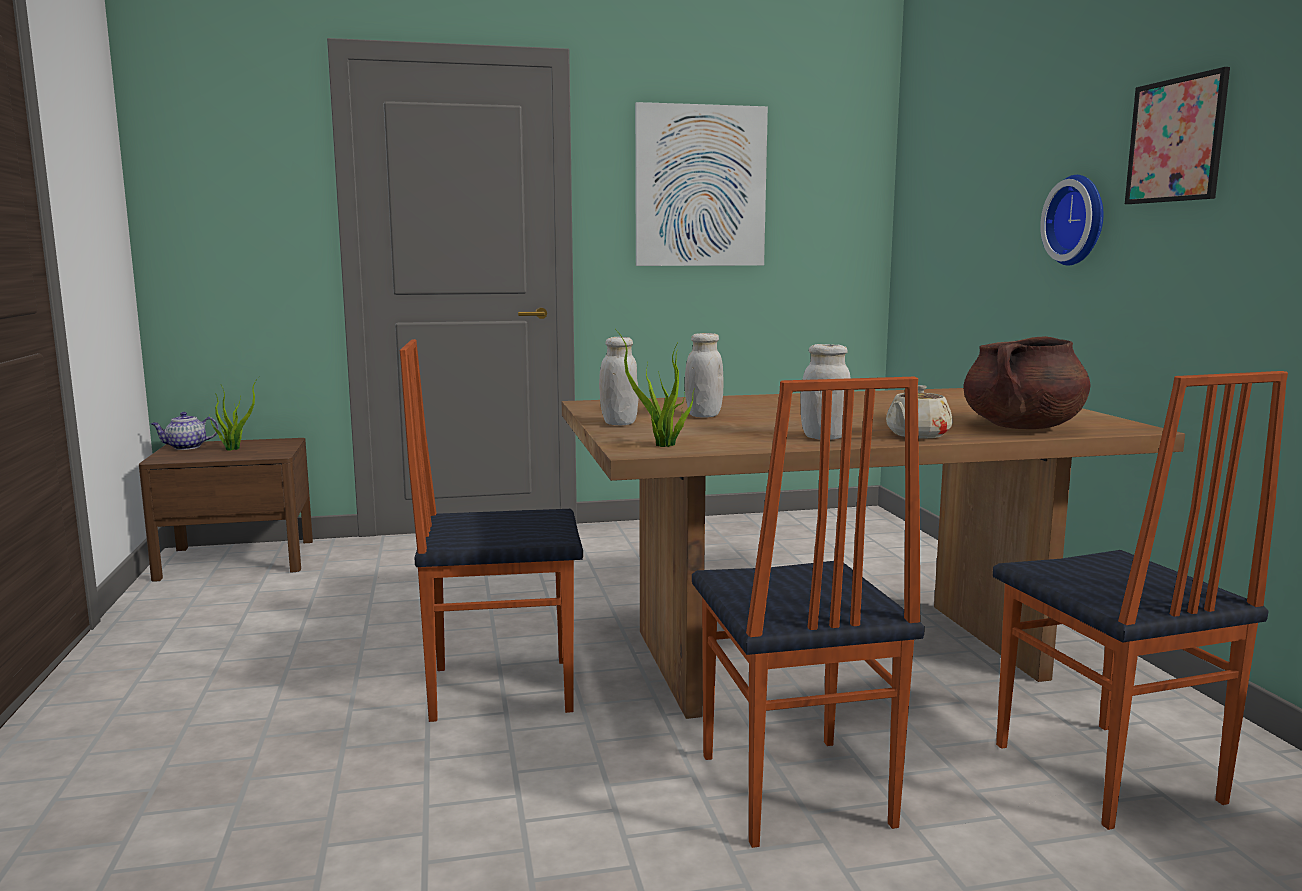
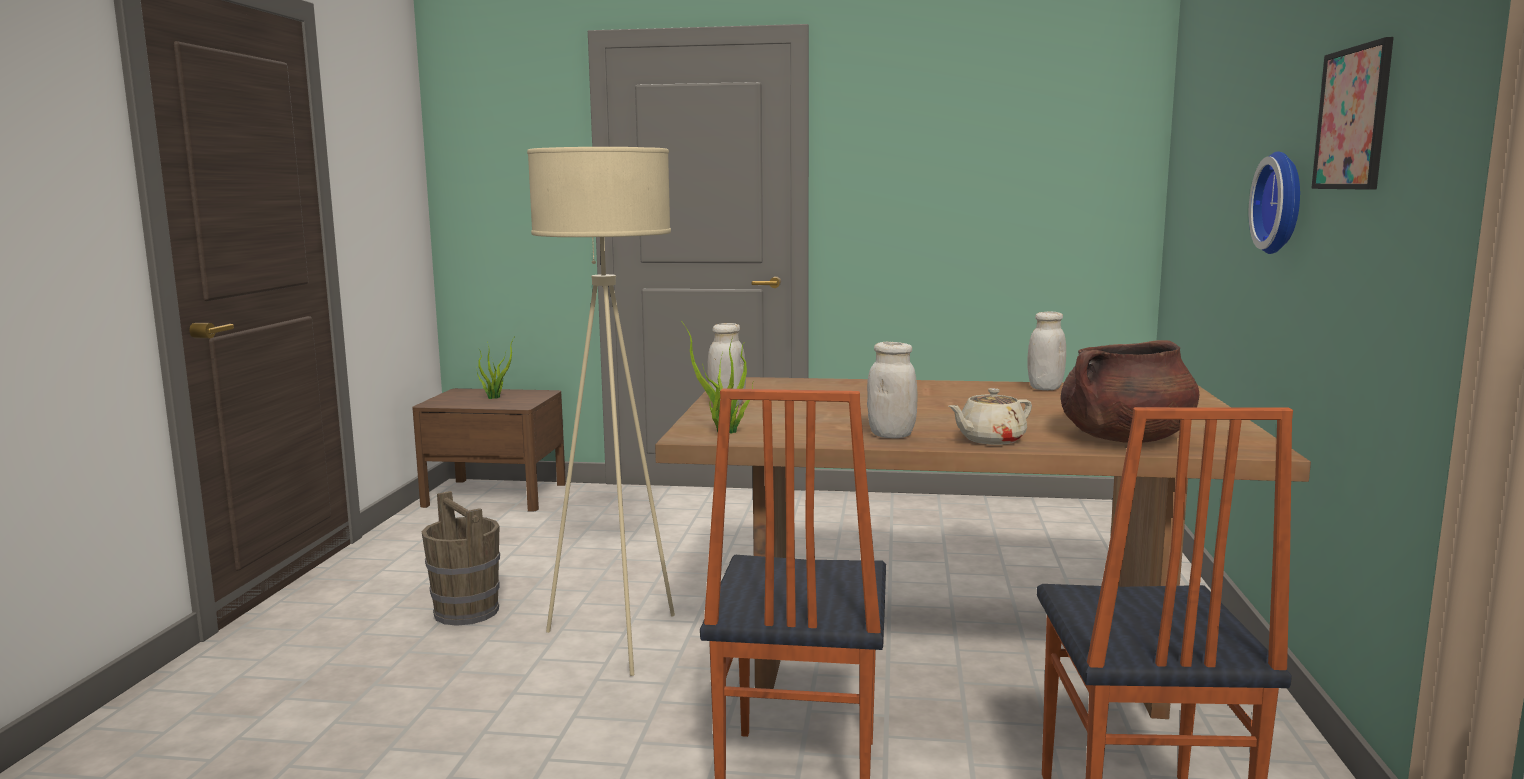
camera: 20 degrees right, 0 degrees up
teapot [151,412,219,450] -> none
chair [400,339,583,722] -> beige floor lamp [527,147,675,676]
picture [635,102,768,266] -> none
white jar [685,333,723,418] -> white jar moved to [1027,311,1066,390]
none -> brown bucket [422,491,500,626]

